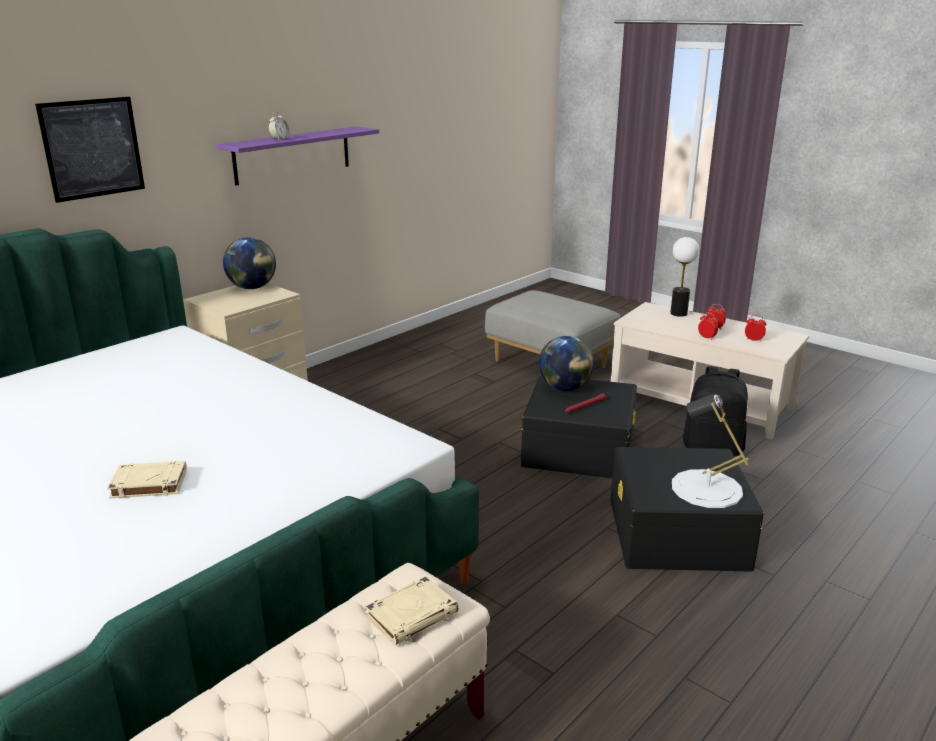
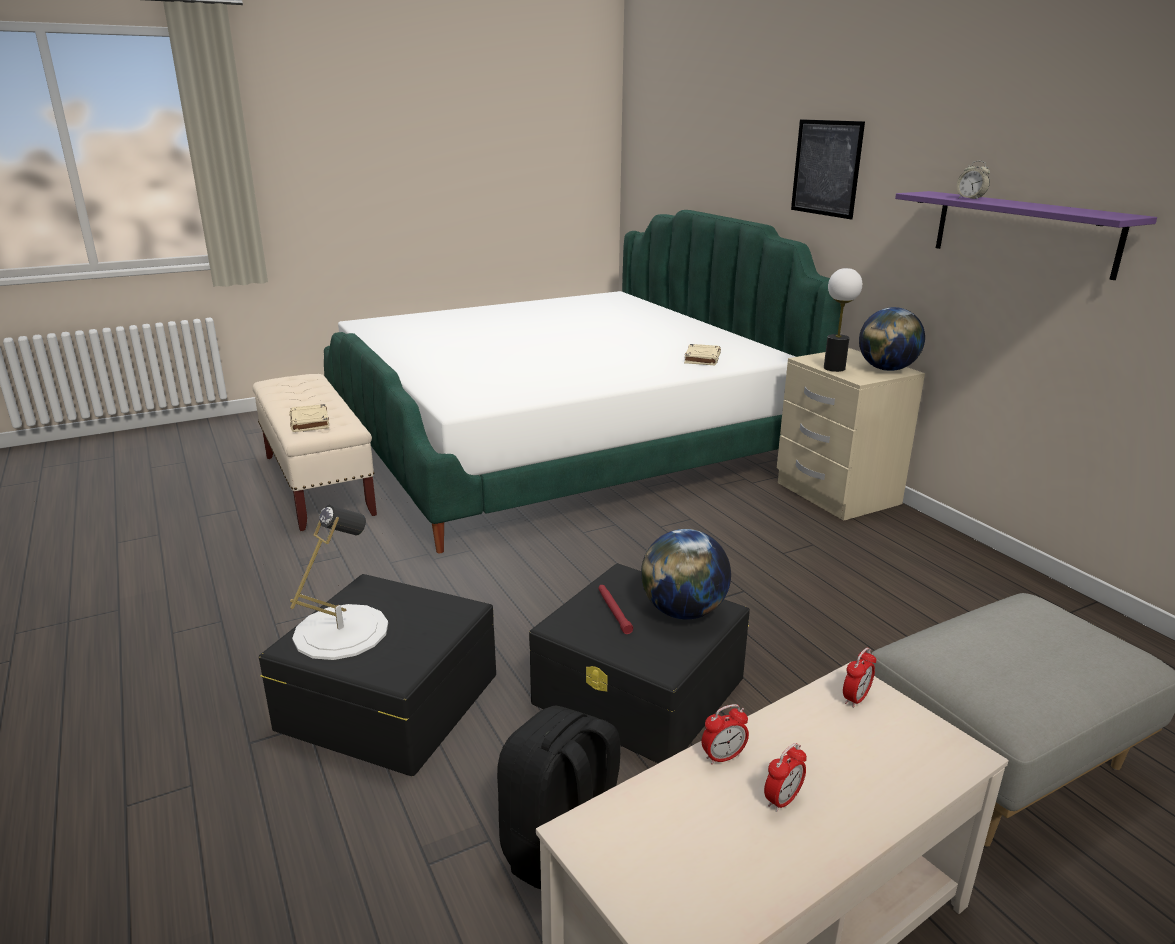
camera: 110 degrees right, 0 degrees up
beige book [107,461,187,498] -> beige book moved to [684,344,721,365]
table lamp [670,237,699,317] -> table lamp moved to [824,268,862,372]
alarm clock [745,315,766,342] -> alarm clock moved to [843,648,876,708]

